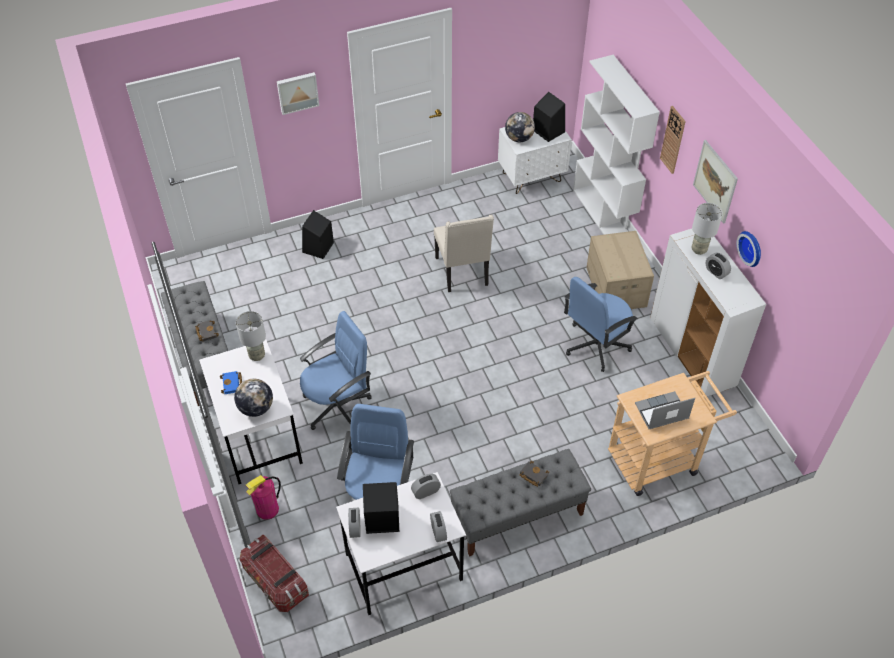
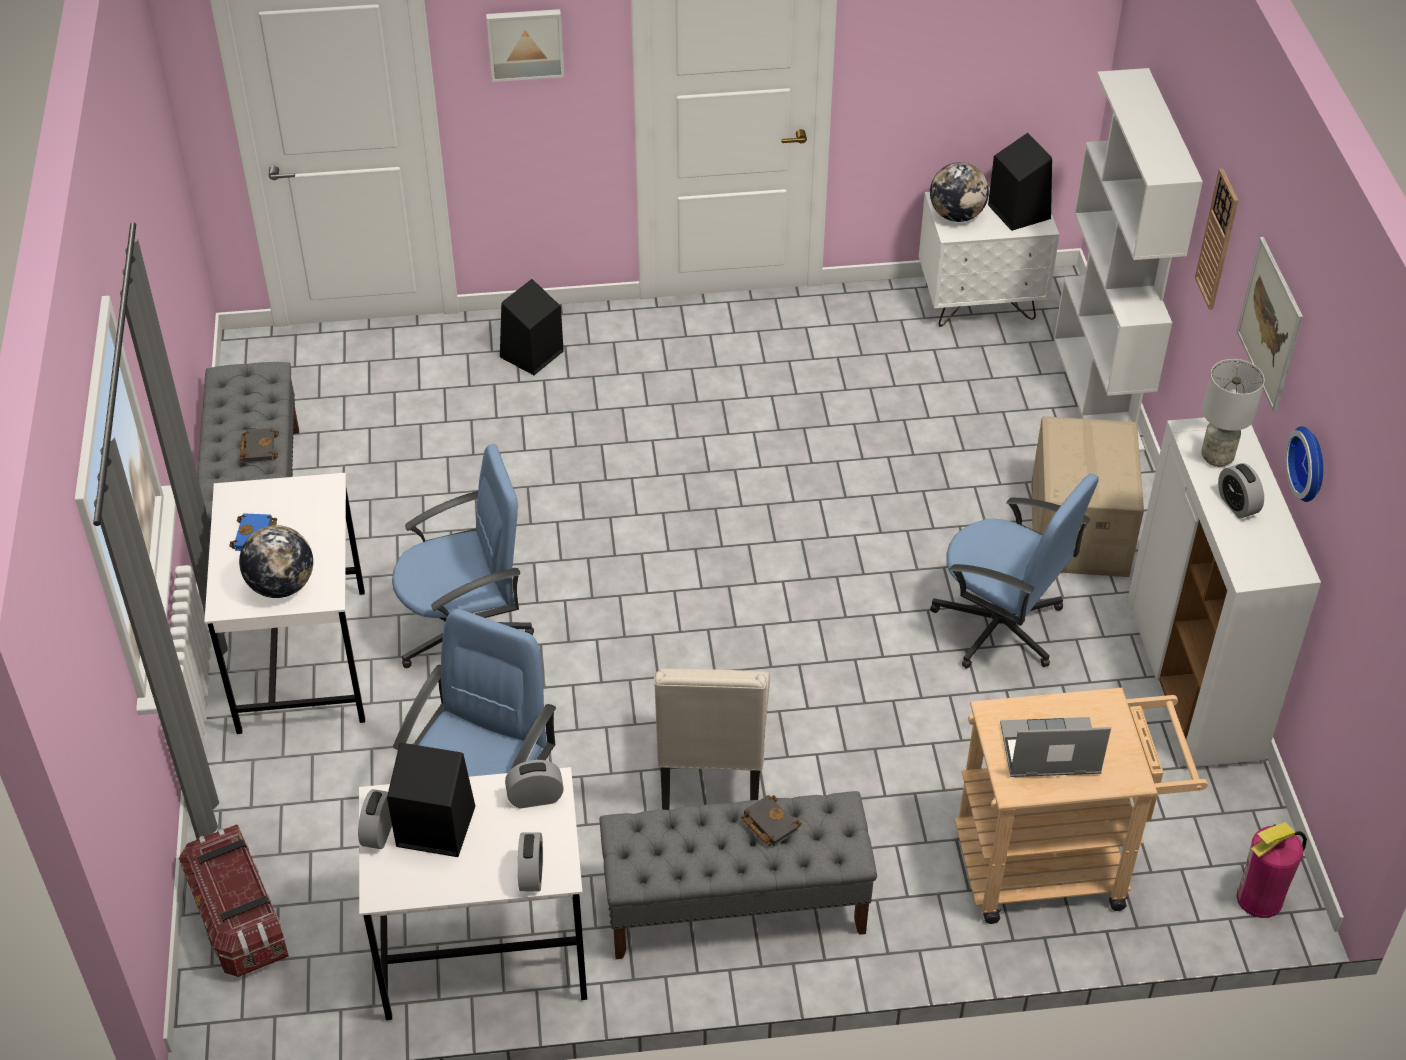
camera: 15 degrees right, 5 degrees down
grey table lamp [236,311,266,361] -> none
fire extinguisher [246,475,281,520] -> fire extinguisher moved to [1236,822,1307,918]
beige chair [434,215,494,292] -> beige chair moved to [654,668,770,810]
blue office chair [564,277,638,372] -> blue office chair turned 120 degrees counterclockwise [930,474,1099,669]

